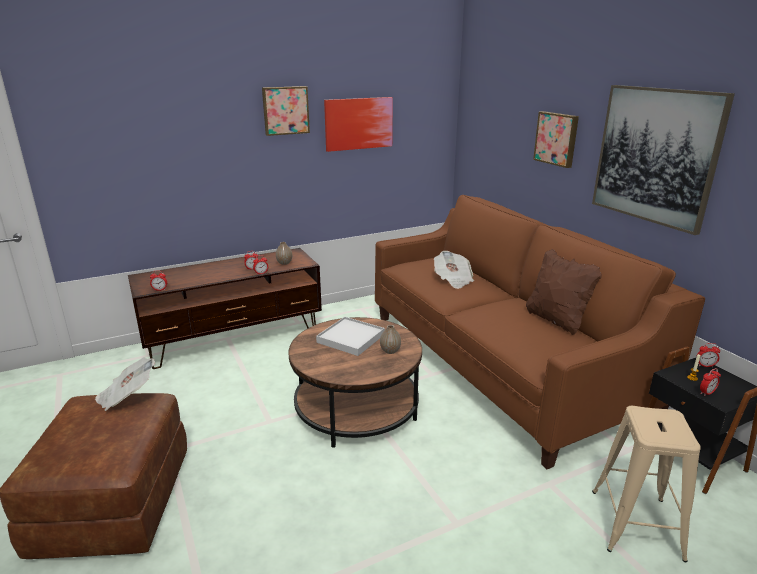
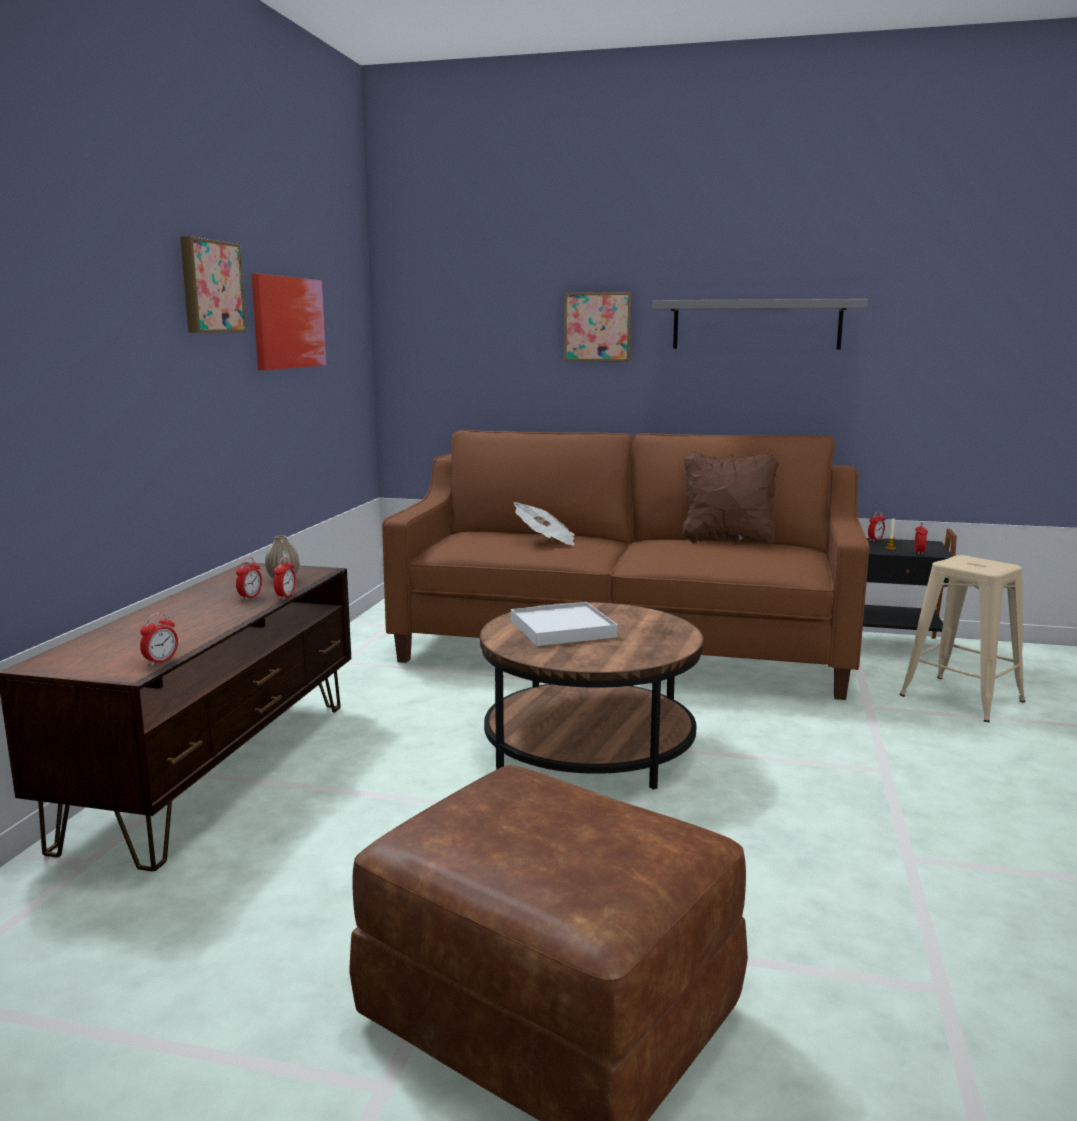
camera: 50 degrees left, 10 degrees down
newspaper [95,357,155,411] -> none
vase [380,325,401,354] -> none
picture [592,85,735,235] -> grey shelf [652,299,868,350]

